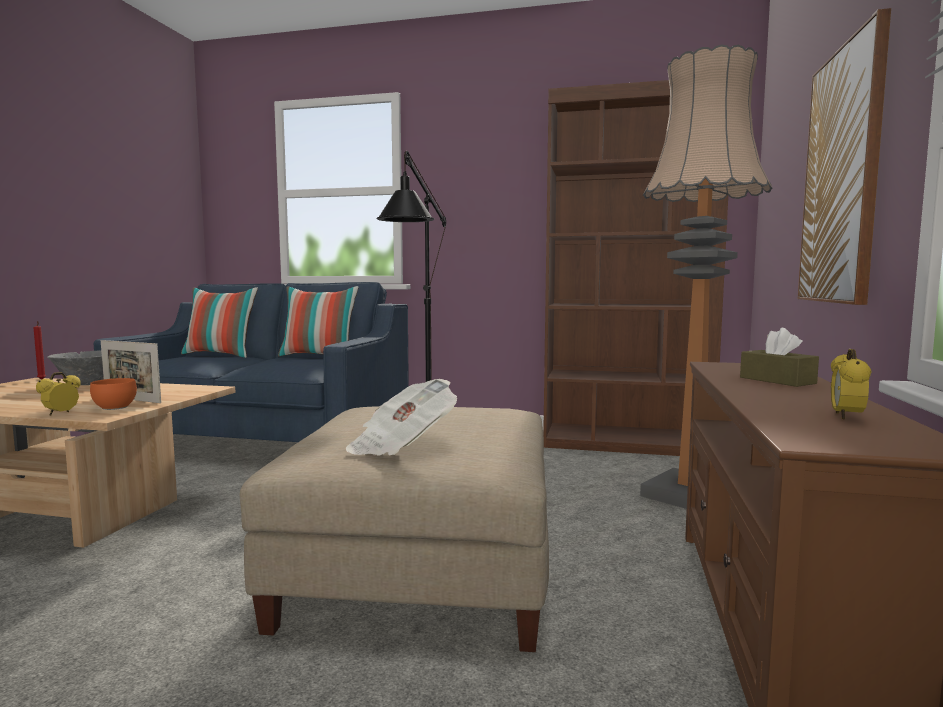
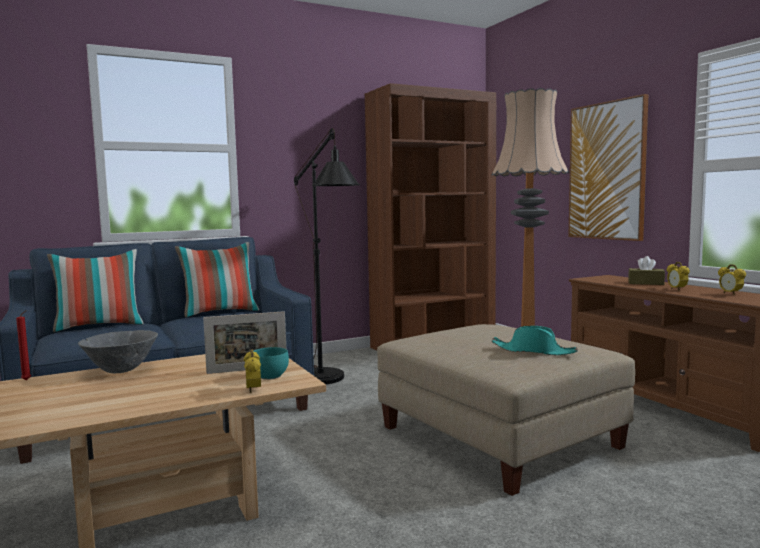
camera: 40 degrees left, 0 degrees up
orange bowl [90,378,137,410] -> turquoise bowl [253,347,289,380]
newspaper [346,379,457,456] -> turquoise hat [492,326,578,355]
none -> alarm clock [667,262,690,291]

